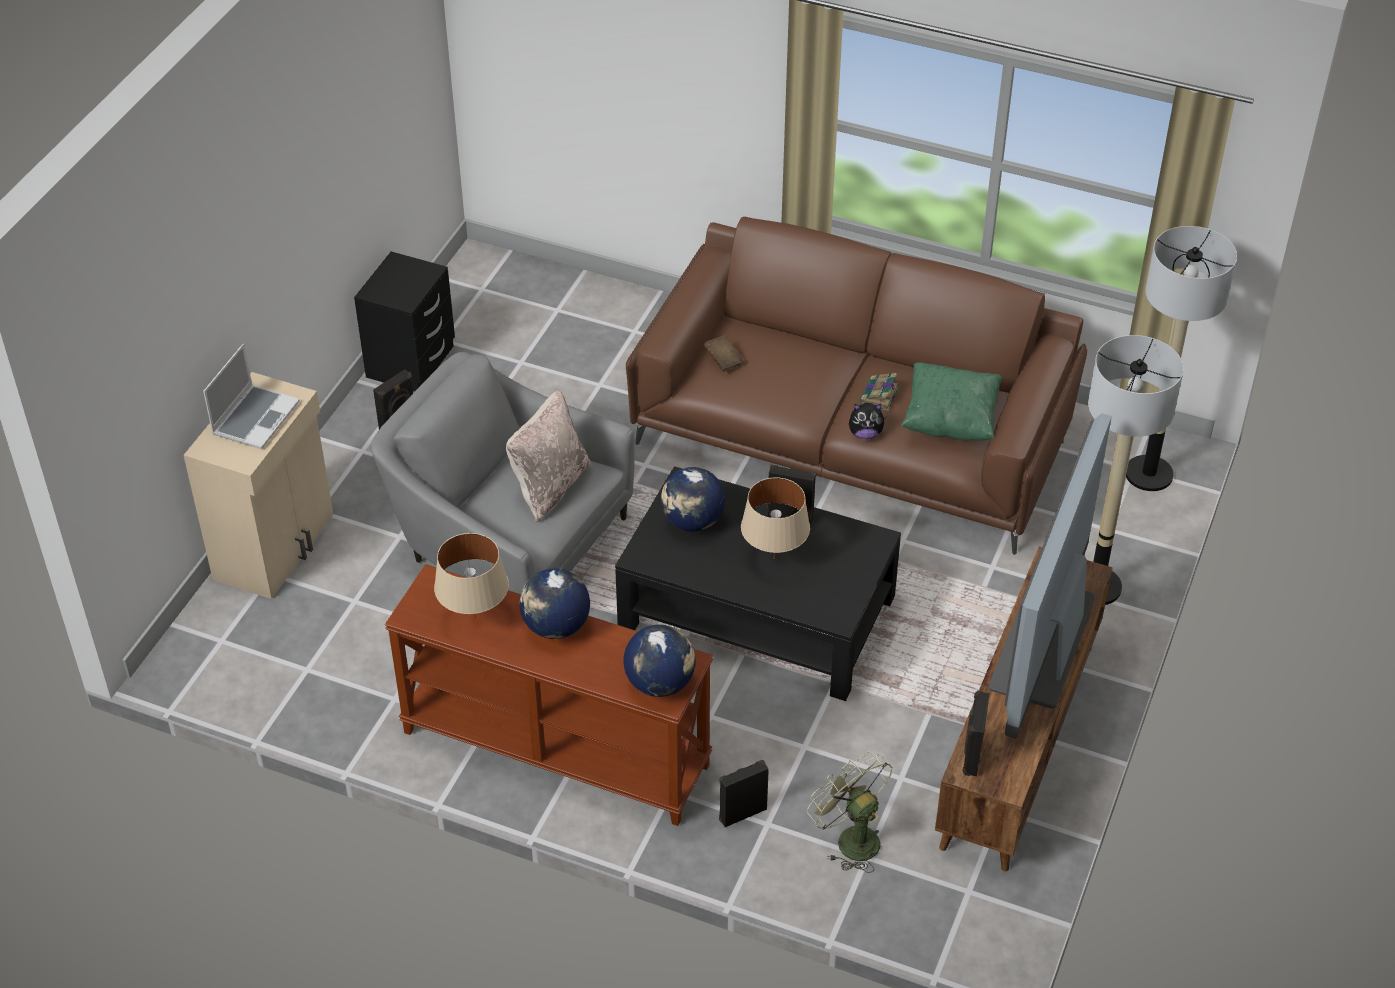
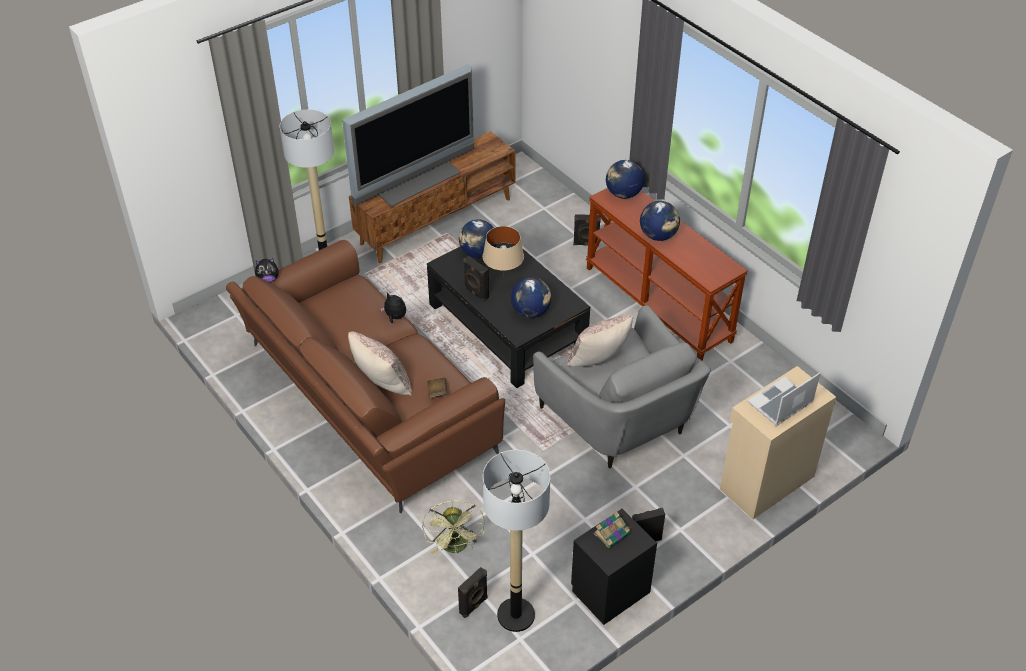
camera: 150 degrees left, 0 degrees up
beige table lamp [434,533,509,619] -> none
green fan [807,751,893,873] -> green fan moved to [422,500,485,554]
book [859,373,899,411] -> book moved to [594,512,631,548]
green pillow [900,362,1003,441] -> none
black speaker [963,690,990,776] -> black speaker moved to [458,567,488,618]
floor lamp [1126,226,1237,491] -> floor lamp moved to [483,450,550,632]
none -> plush toy [255,258,280,283]
none -> beige pillow [348,332,412,396]
none -> globe [459,219,497,258]

